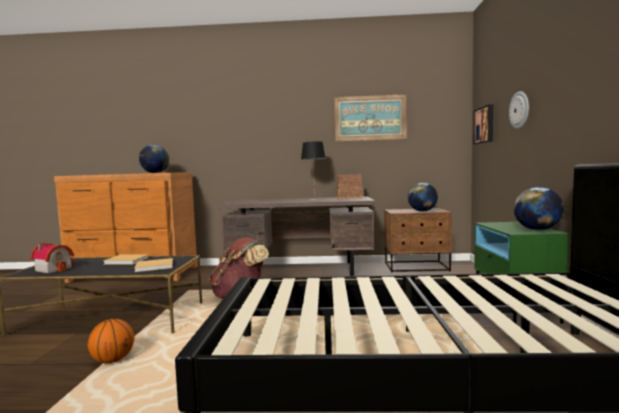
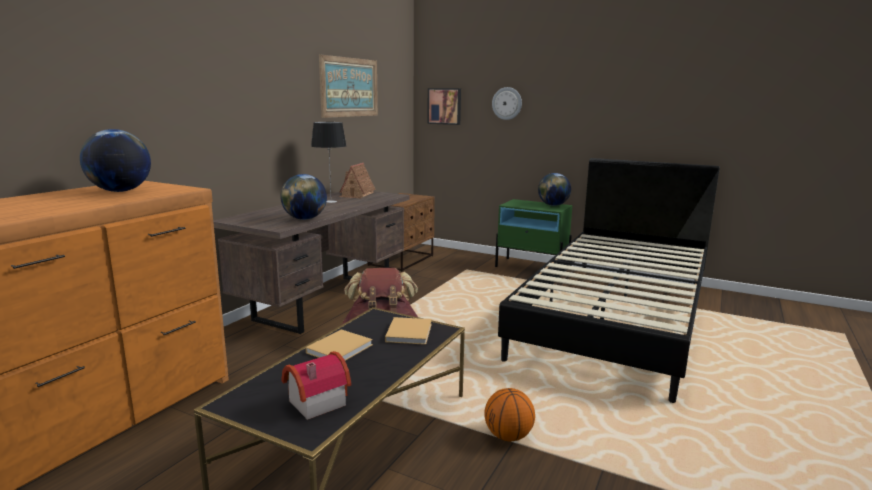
camera: 65 degrees left, 10 degrees up
globe [408,182,438,212] -> globe moved to [280,174,327,220]

